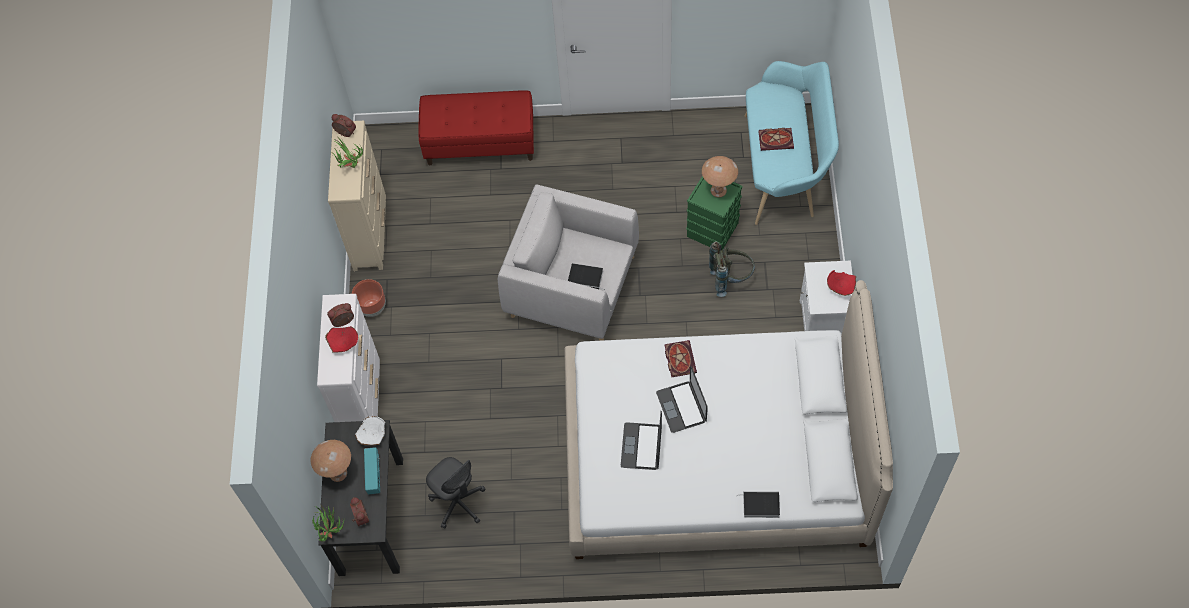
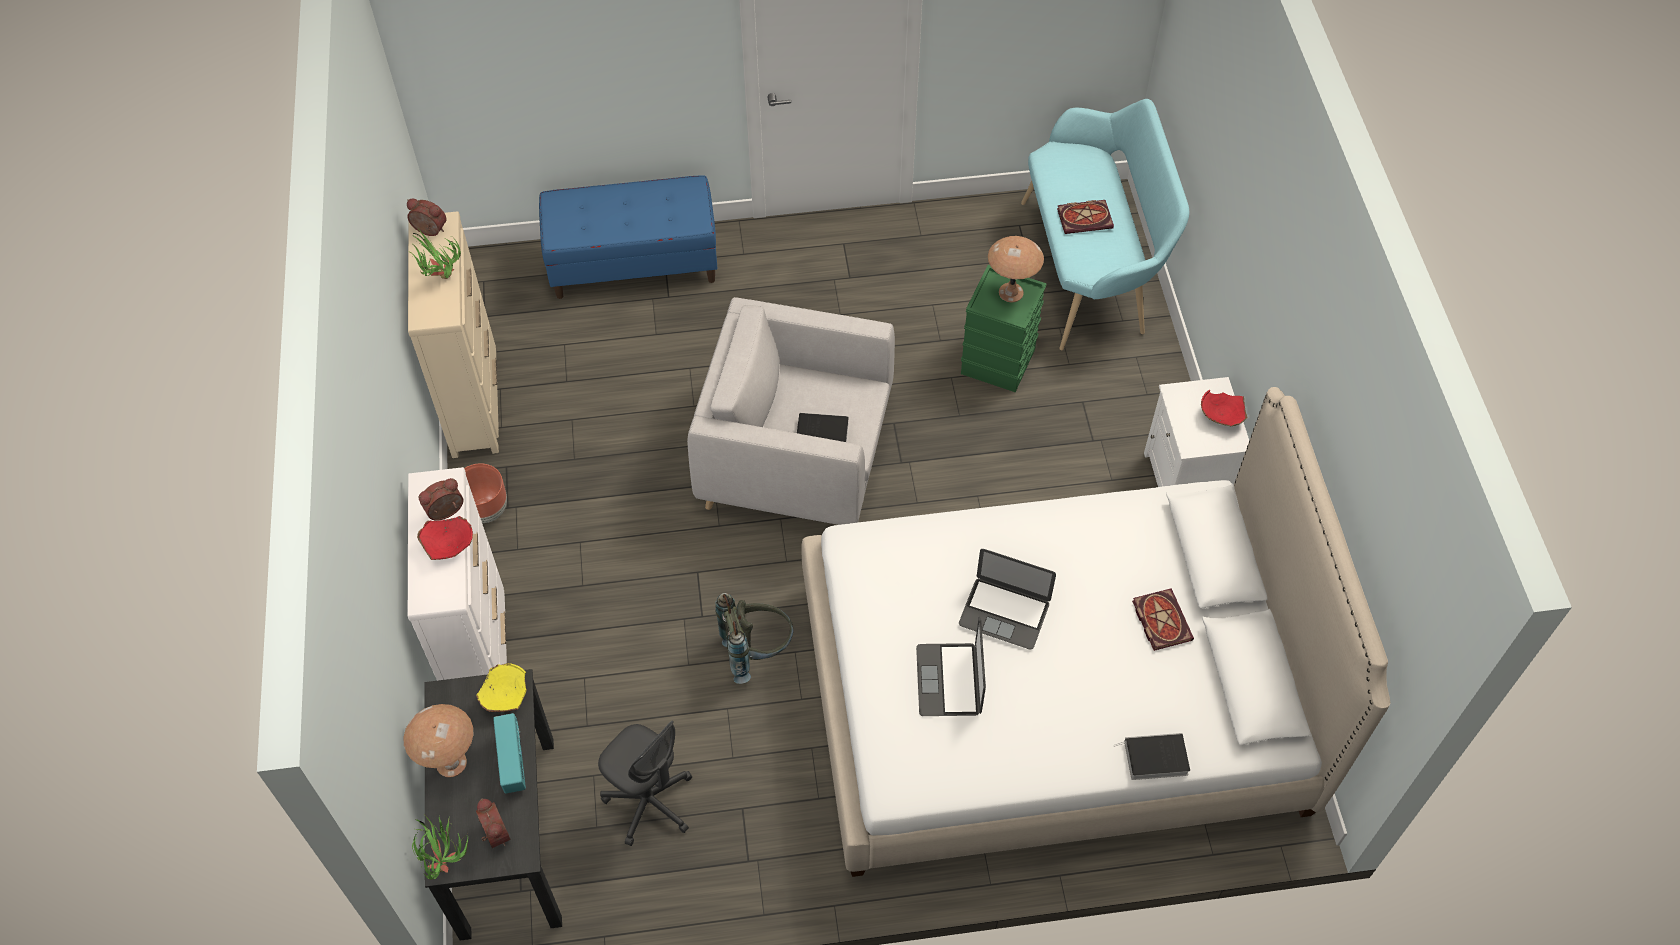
camera: 10 degrees left, 5 degrees down
white bowl [355,416,385,445] -> yellow bowl [476,663,527,712]
red bench [418,91,534,165] -> blue bench [539,175,718,299]
laptop [656,366,708,433] -> laptop turned 45 degrees counterclockwise [959,549,1056,650]
book [665,340,697,378] -> book moved to [1132,589,1194,651]
grey backpack [709,242,755,297] -> grey backpack moved to [715,593,794,684]

